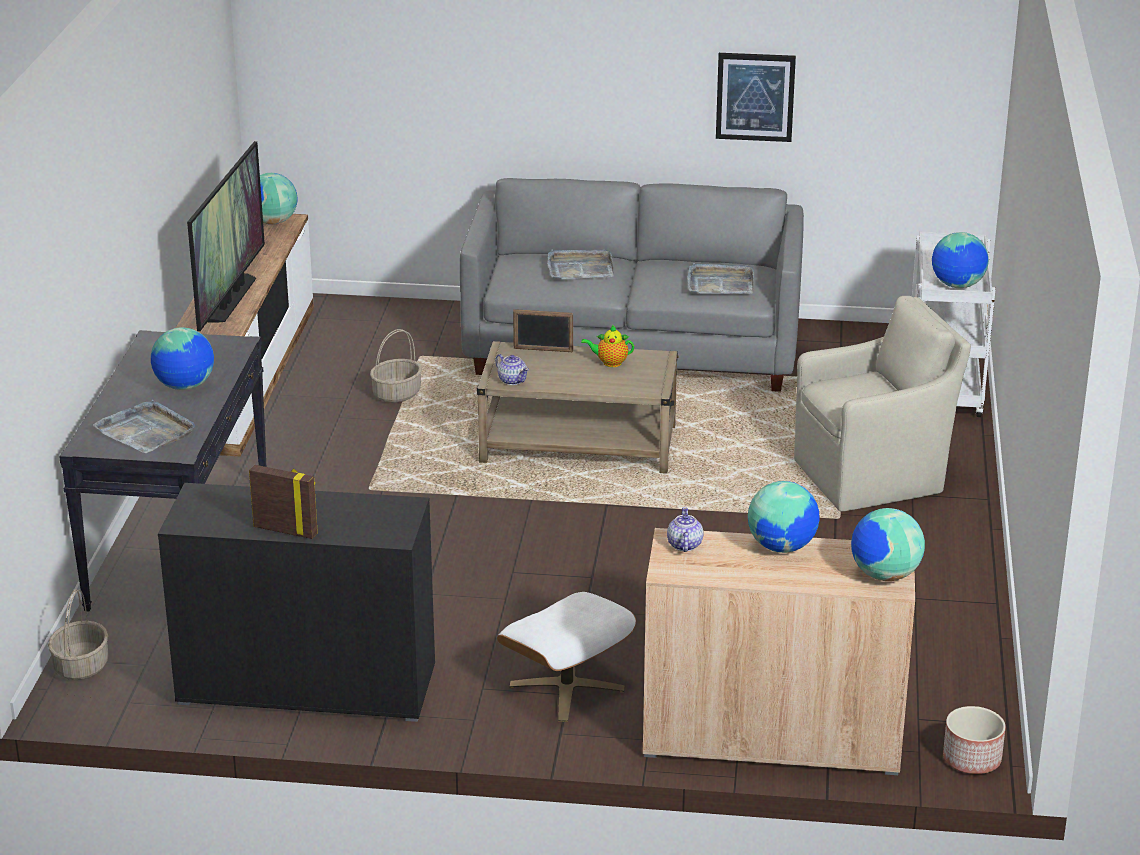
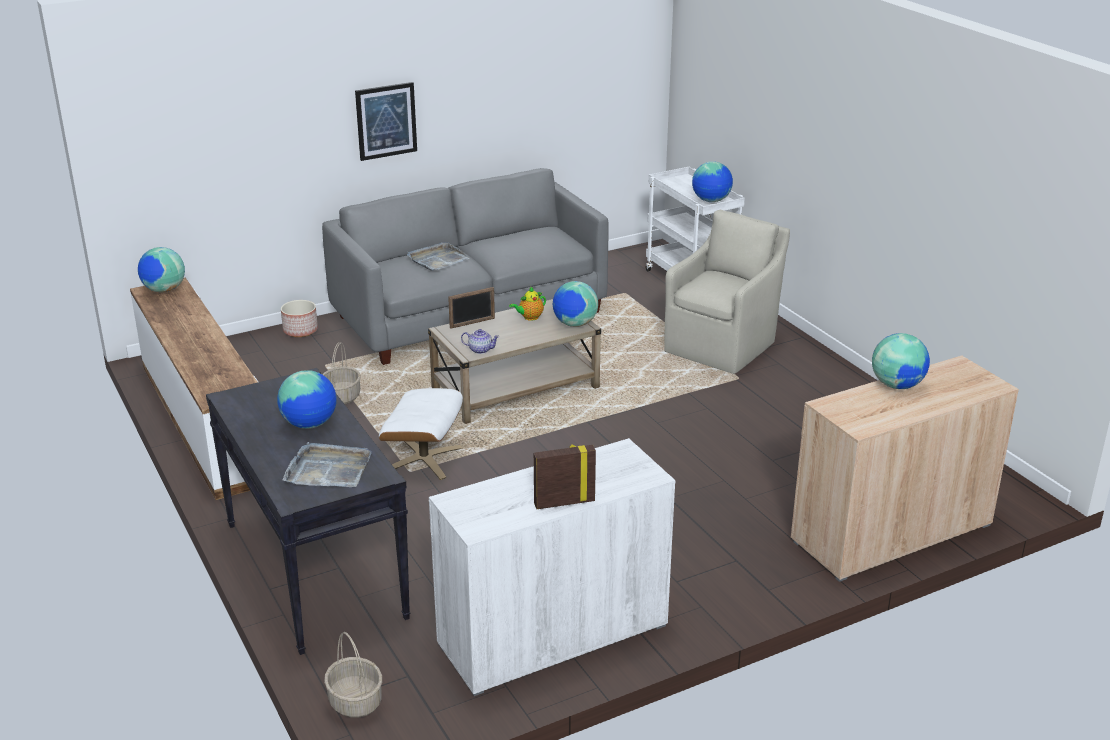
camera: 35 degrees left, 0 degrees up
black cabinet [158,483,435,722] -> white cabinet [429,438,676,696]
television [187,141,265,331] -> none
white ottoman [497,592,636,722] -> white ottoman moved to [379,388,463,480]
teapot [667,507,703,552] -> none
grey tray [687,263,754,294] -> none
picture [716,53,796,142] -> picture moved to [355,82,417,161]
globe [851,508,925,581] -> globe moved to [553,281,598,327]
planter [943,706,1006,774] -> planter moved to [281,300,318,337]

